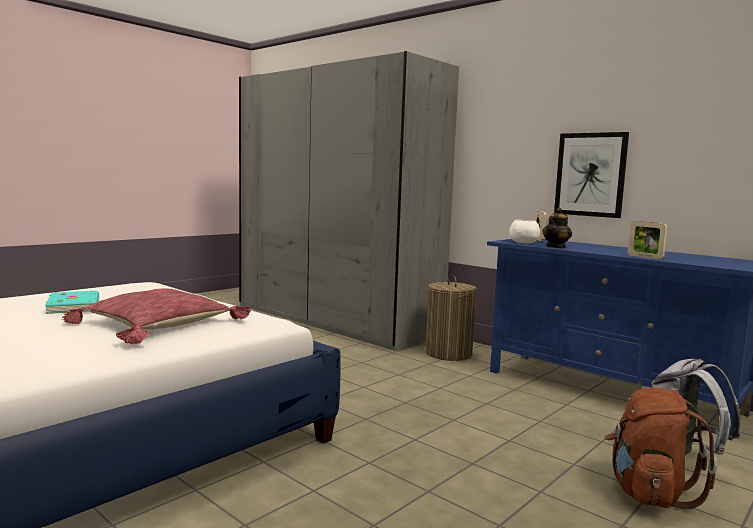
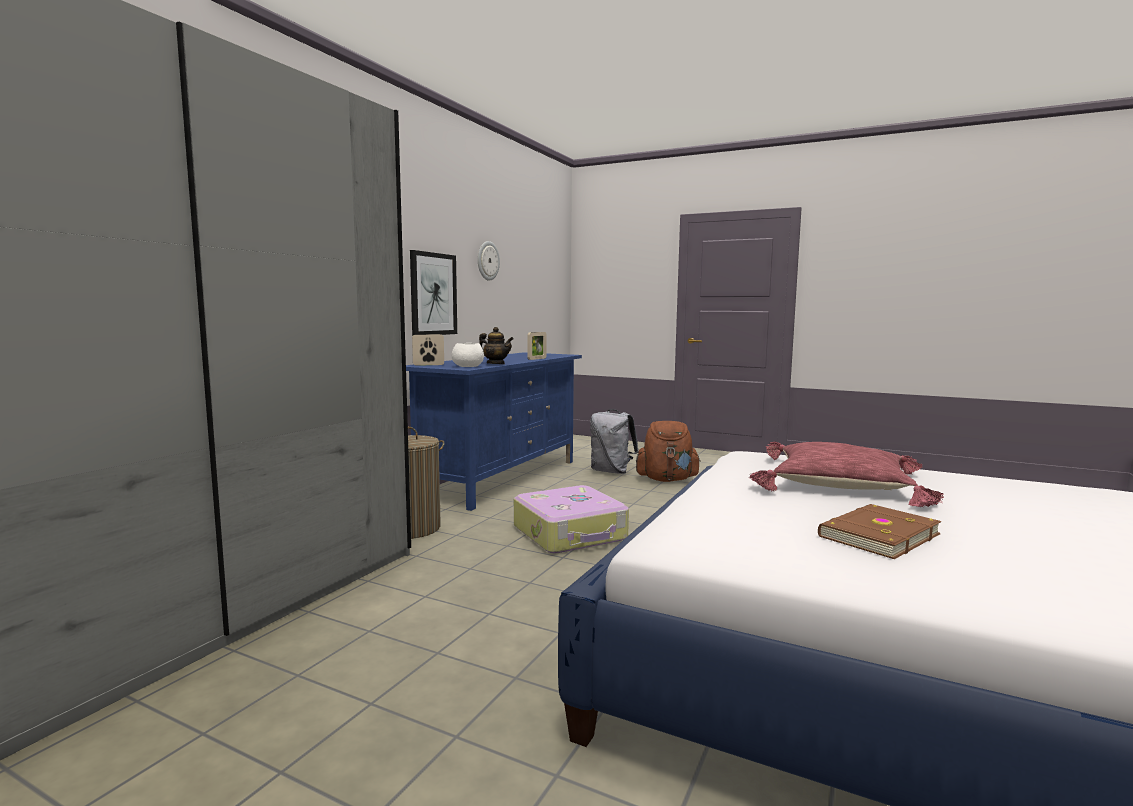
camera: 105 degrees left, 0 degrees up
turquoise book [45,291,99,314] -> brown book [818,504,942,559]
none -> wall clock [478,241,500,281]
none -> suitcase [514,485,629,553]

